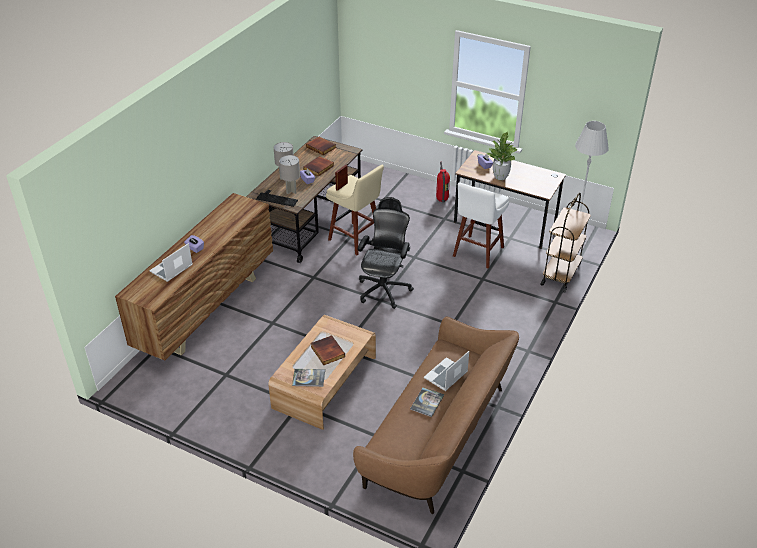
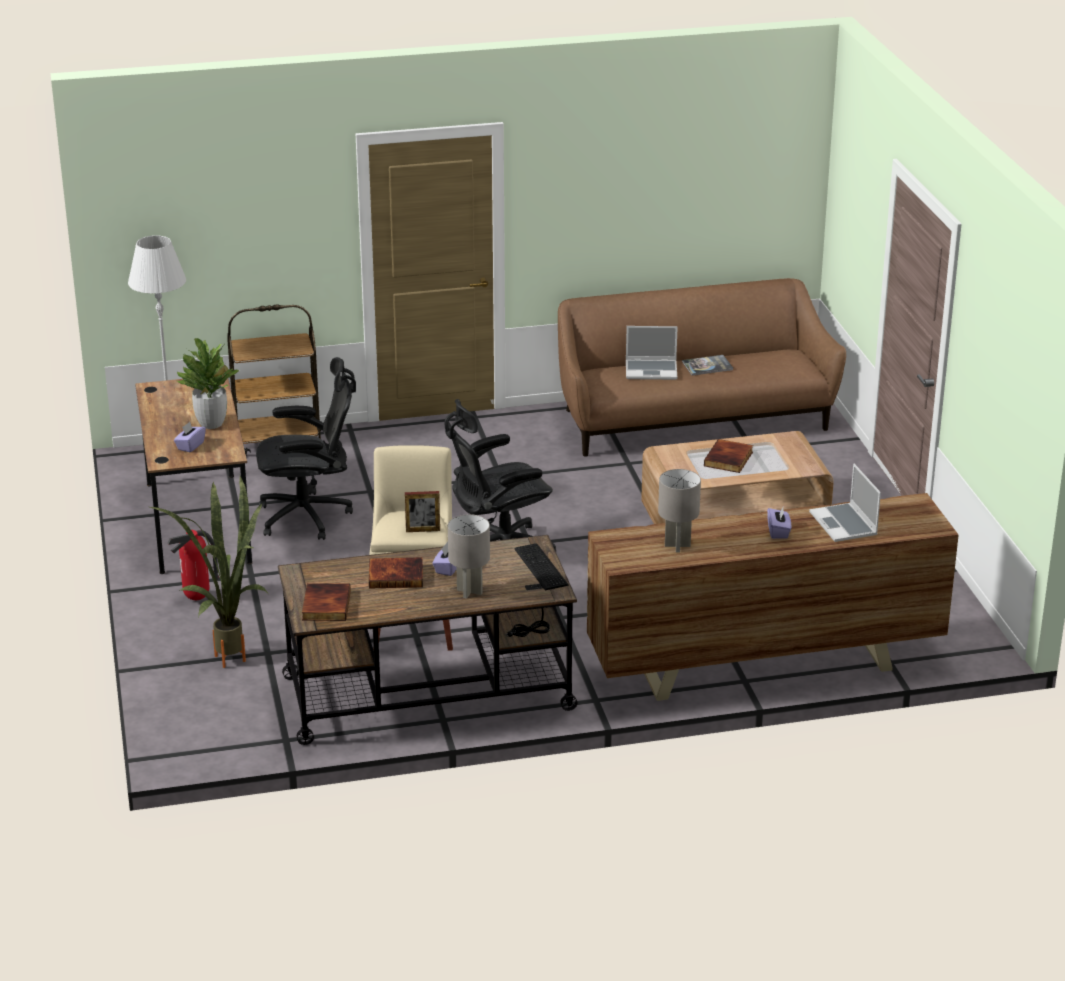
camera: 130 degrees left, 10 degrees down
laptop [149,243,193,282] -> laptop turned 75 degrees clockwise [809,463,881,542]
grey table lamp [279,155,300,194] -> grey table lamp moved to [658,469,701,553]
book [292,369,325,387] -> none
white stool [453,182,509,268] -> office chair [256,357,356,540]
none -> potted plant [147,474,268,668]

